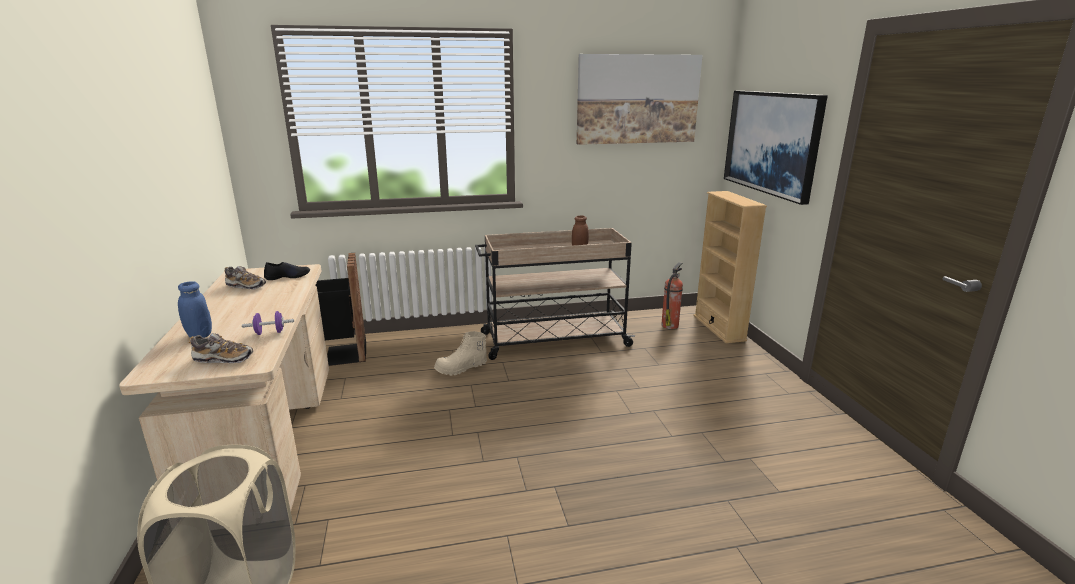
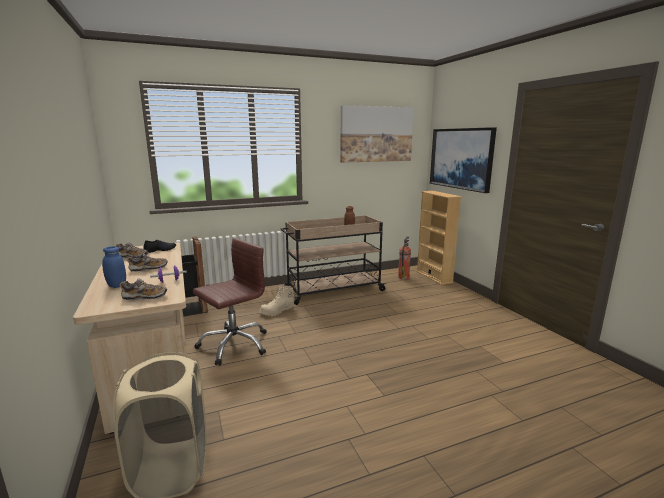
camera: 10 degrees left, 5 degrees down
none -> shoe [127,253,168,272]
none -> brown office chair [193,238,267,365]

